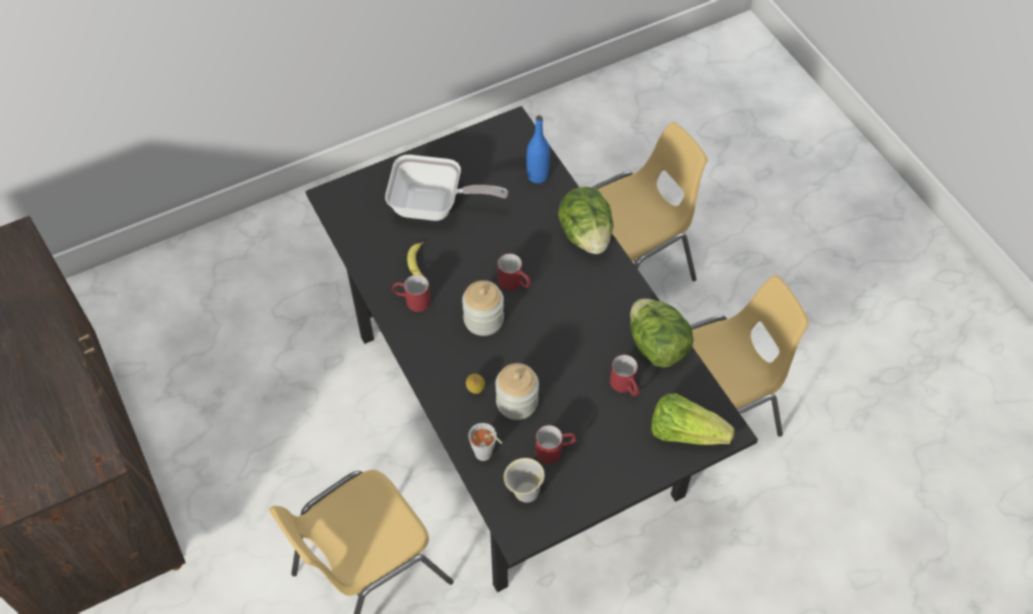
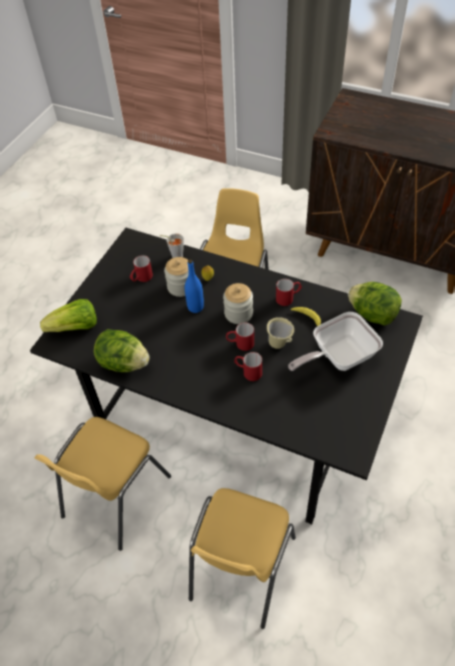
camera: 145 degrees right, 5 degrees down
beige mug [504,458,545,503] -> beige mug moved to [267,317,294,349]
blue bottle [527,115,550,183] -> blue bottle moved to [185,259,204,313]
lettuce [558,186,613,254] -> lettuce moved to [348,282,402,326]
red mug [610,355,640,396] -> red mug moved to [234,352,262,381]

